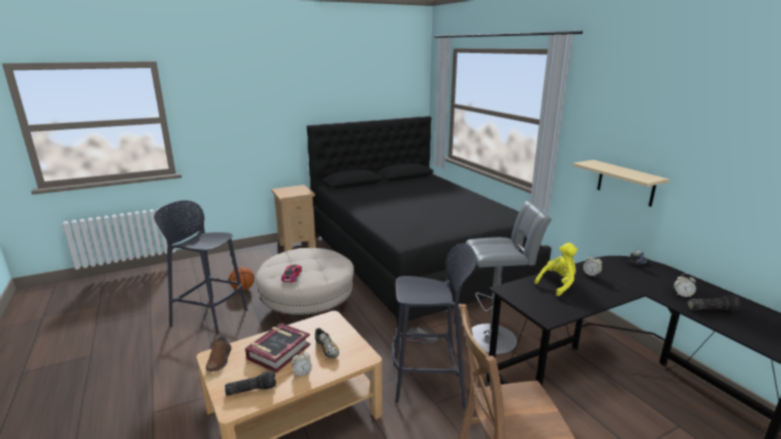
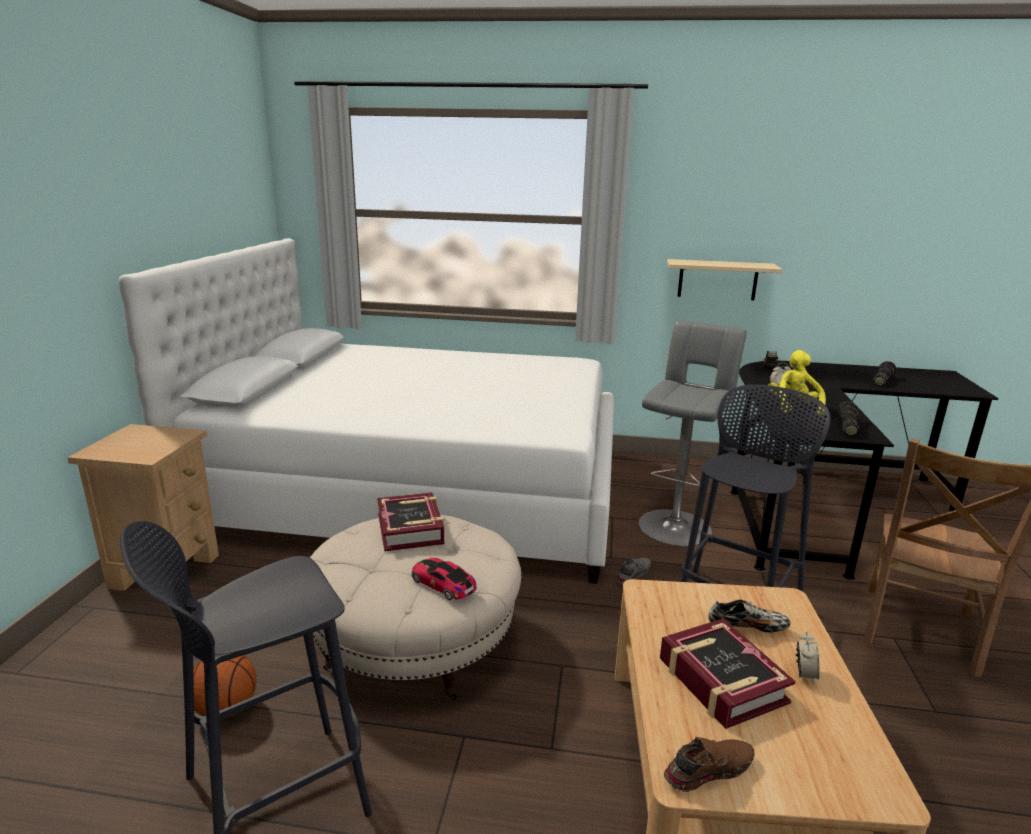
camera: 55 degrees left, 0 degrees up
brown shoe [206,336,231,371] -> brown shoe turned 60 degrees counterclockwise [664,737,754,792]
flashlight [225,371,276,396] -> flashlight moved to [837,401,859,436]
black bed [307,116,551,332] -> white bed [118,238,614,584]
alarm clock [674,274,696,298] -> none
none -> book [377,492,444,552]

